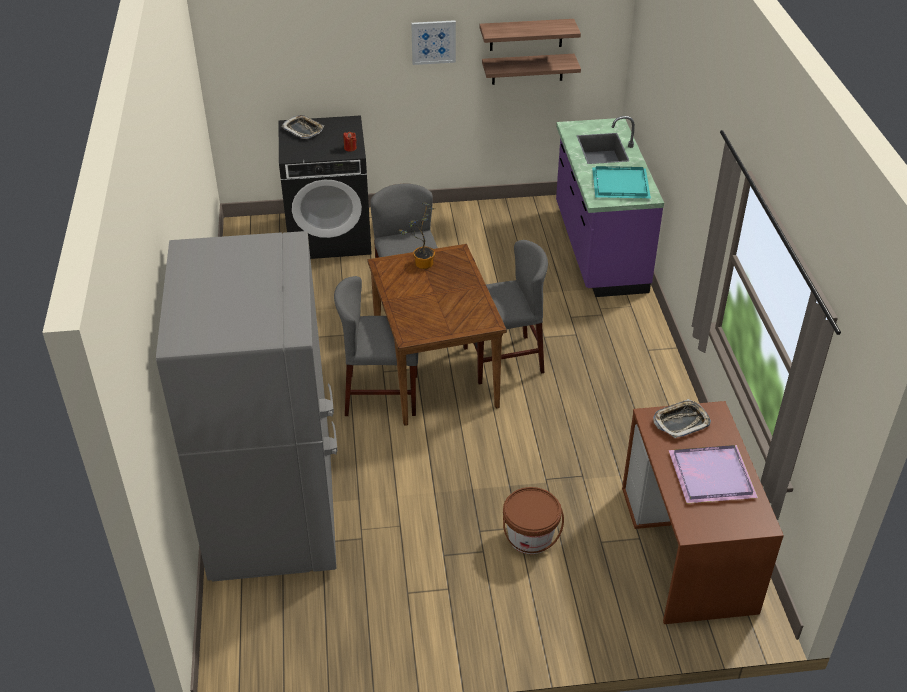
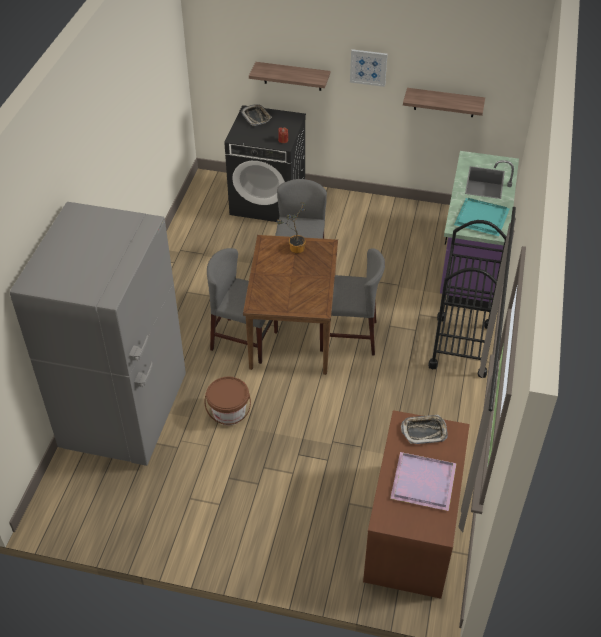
camera: 20 degrees right, 5 degrees up
shelf [480,19,581,51] -> shelf moved to [249,62,330,91]
brown bucket [503,487,564,554] -> brown bucket moved to [204,377,251,425]
none -> black cart [428,220,507,378]

